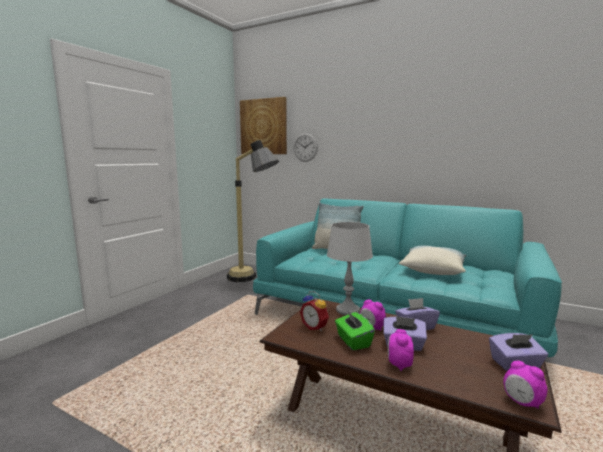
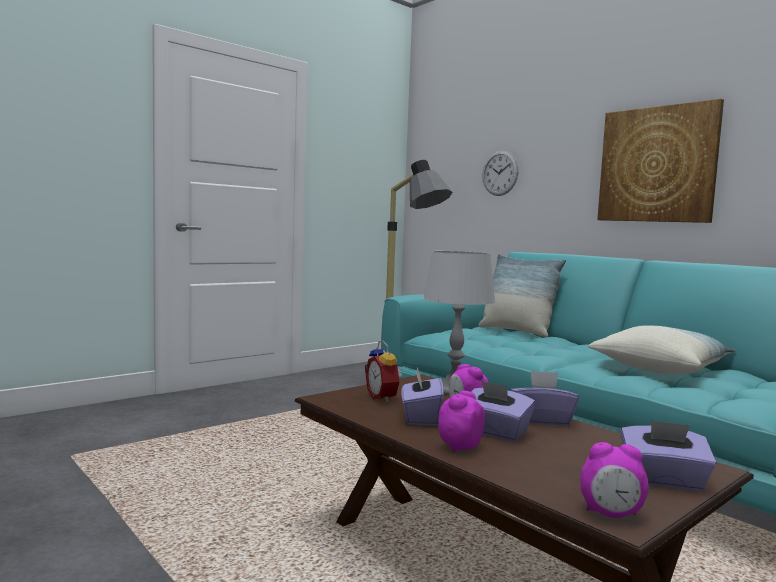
camera: 20 degrees right, 5 degrees down
picture [240,97,287,154] -> picture moved to [597,99,724,223]
green tissue box [335,311,375,350] -> purple tissue box [401,367,444,426]
alarm clock [503,361,547,409] -> alarm clock turned 60 degrees counterclockwise [580,442,649,518]

